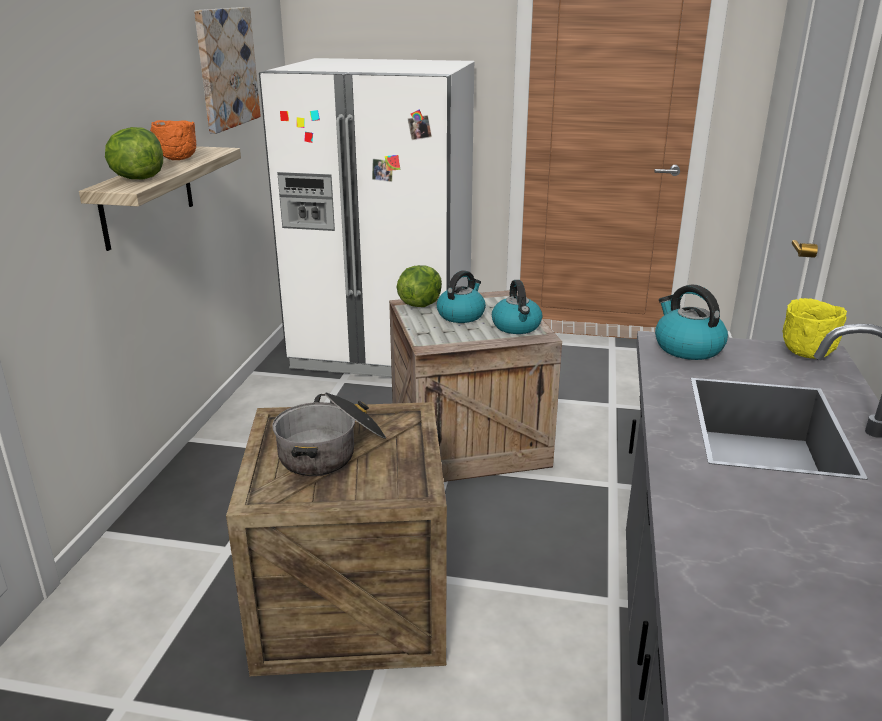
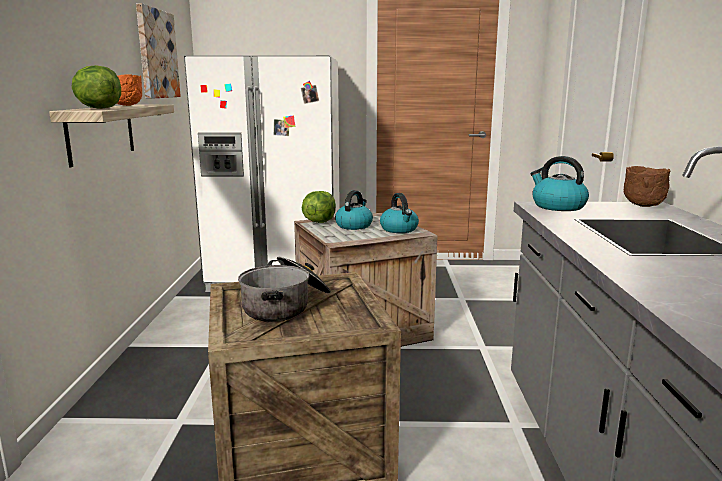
camera: 10 degrees left, 10 degrees down
yellow bowl [783,298,847,359] -> brown bowl [624,166,670,207]

